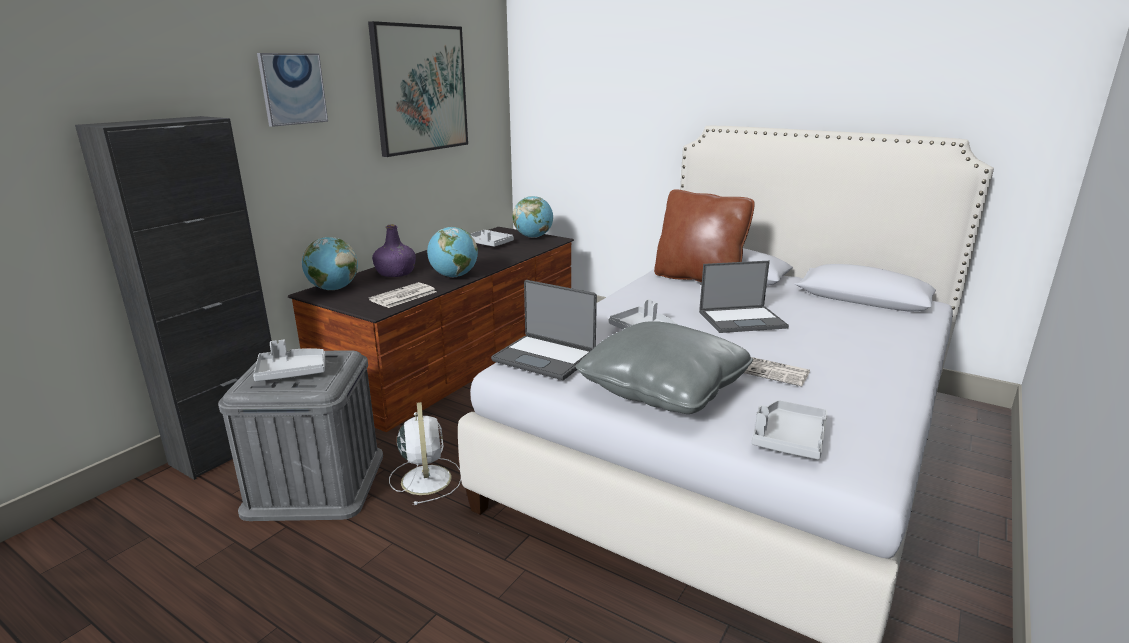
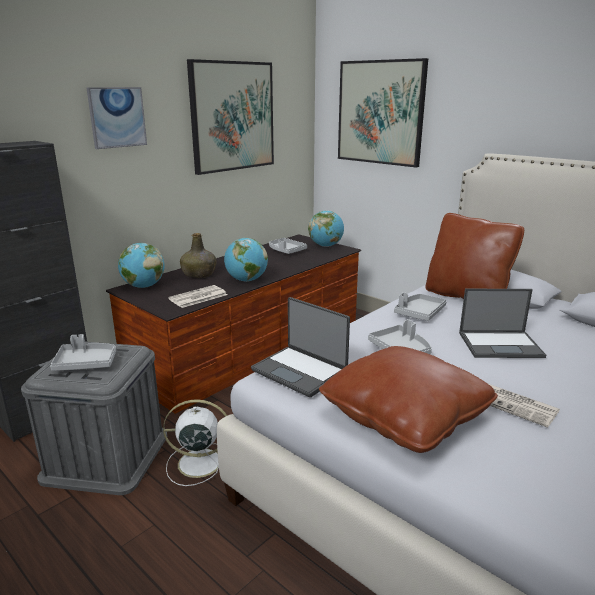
camera: 10 degrees right, 0 degrees up
purple bottle [372,224,416,277] -> green bottle [180,233,217,278]
white fan [389,402,461,505] -> white fan turned 90 degrees counterclockwise [163,399,227,486]
grey pillow [575,321,753,414] -> brown pillow [319,346,498,453]
grey tray [752,400,828,459] -> grey tray moved to [394,292,447,321]
none -> picture [338,58,428,167]

